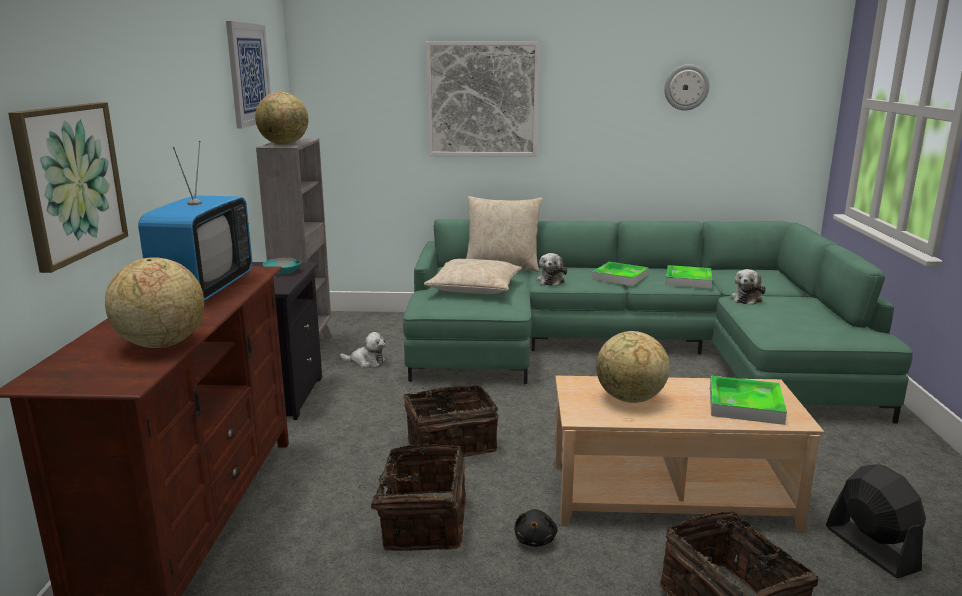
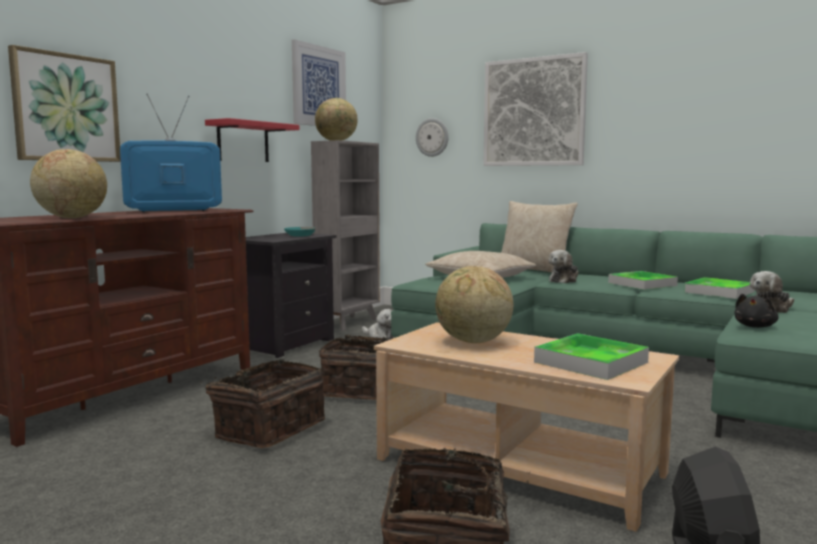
camera: 30 degrees right, 10 degrees down
television [138,141,252,301] -> television turned 150 degrees counterclockwise [120,94,222,212]
black plush toy [514,509,557,547] -> black plush toy moved to [734,294,779,328]
wall clock [664,64,710,111] -> wall clock moved to [416,118,448,157]
none -> red shelf [205,118,299,162]

